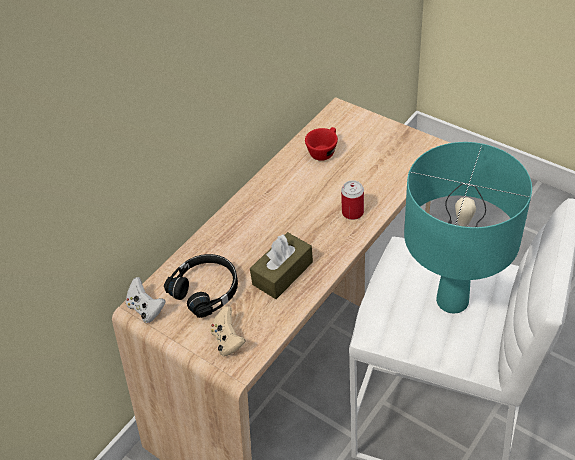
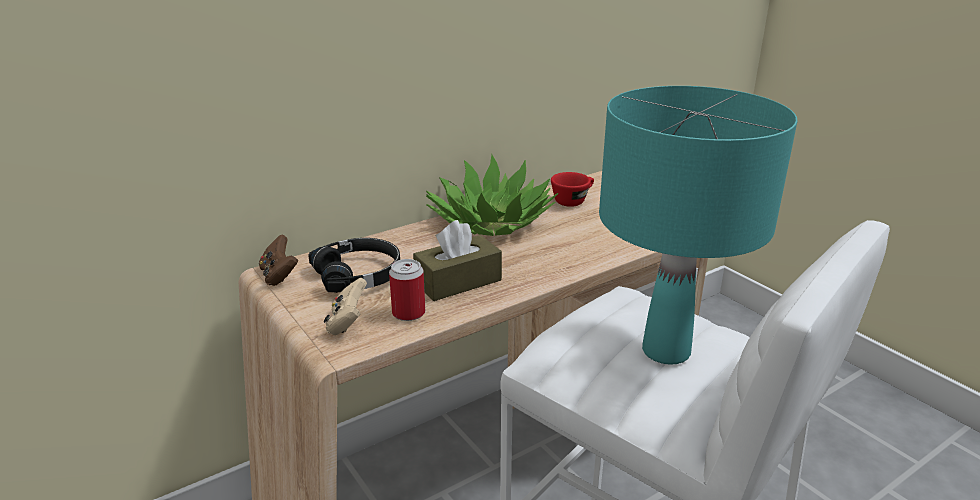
camera: 15 degrees right, 20 degrees down
white game controller [126,277,166,323] -> brown game controller [259,234,298,286]
can [341,180,364,220] -> can moved to [389,259,425,321]
none -> potted plant [426,155,558,236]

